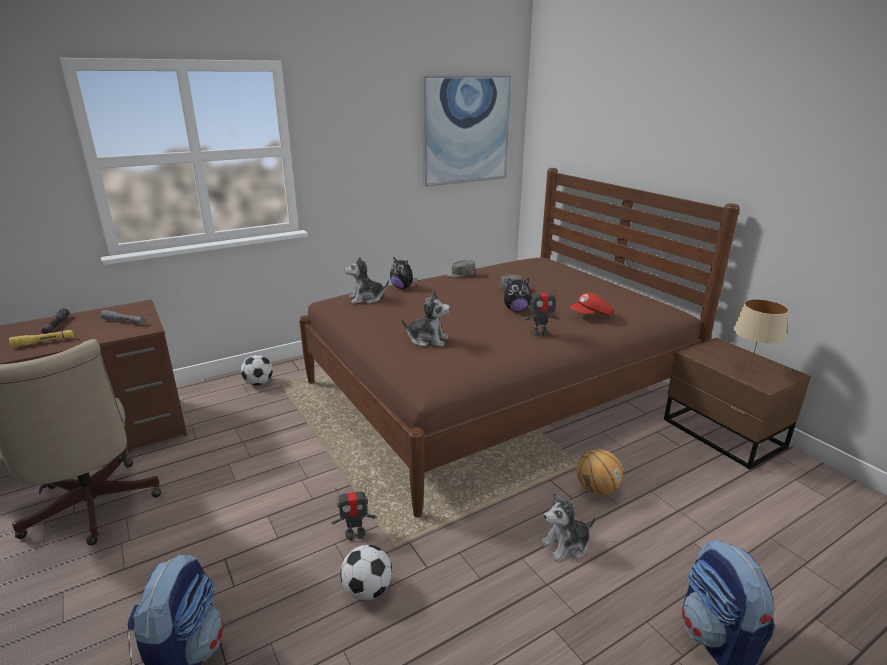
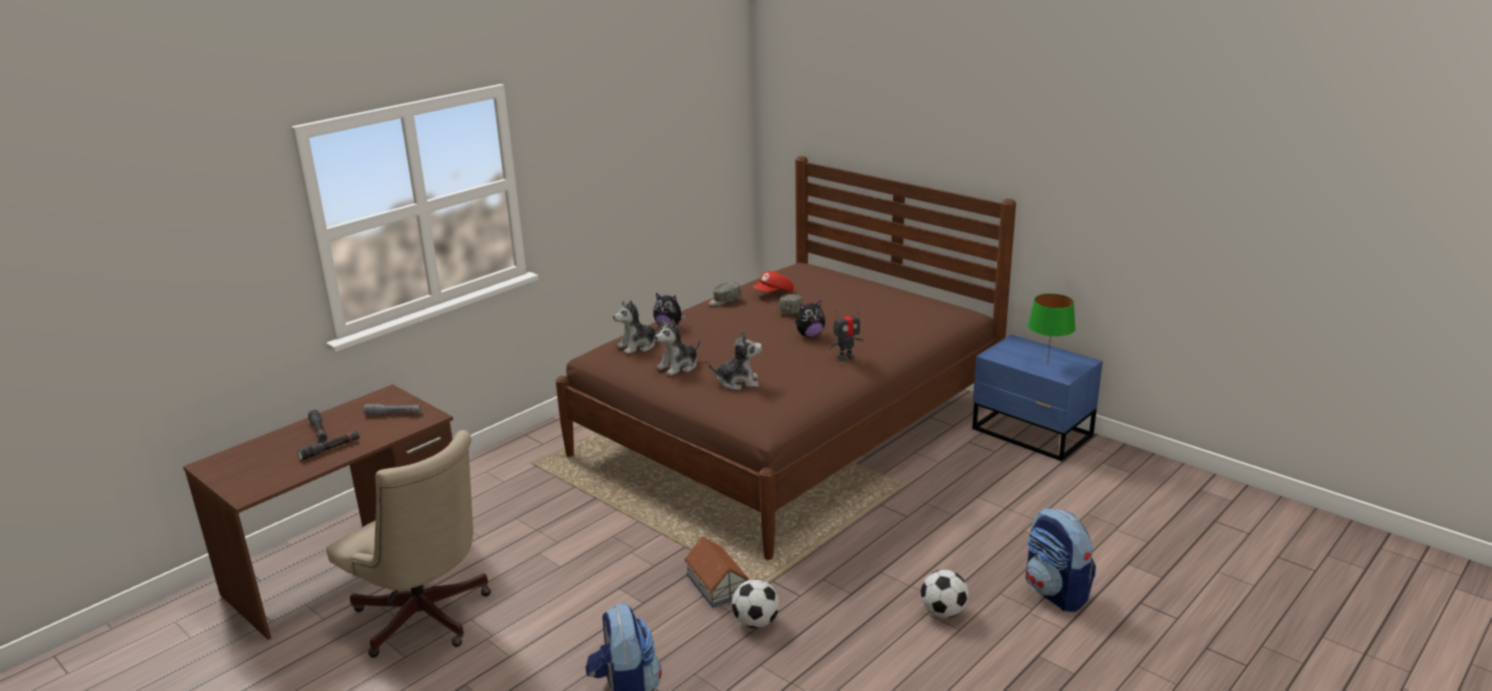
camera: 15 degrees left, 0 degrees up
yellow flashlight [9,330,74,347] -> black flashlight [298,431,360,460]
football [241,355,273,385] -> football moved to [921,569,969,618]
toy robot [331,485,377,540] -> toy house [684,537,750,608]
picture [422,76,511,187] -> none
plush toy [540,492,596,561] -> plush toy moved to [655,319,701,376]
red cap [569,292,613,316] -> red cap moved to [753,271,794,292]
basketball [577,449,623,495] -> none
brown nightstand [664,338,811,469] -> blue nightstand [972,334,1103,461]
beige table lamp [733,299,789,371] -> green table lamp [1028,294,1075,365]

